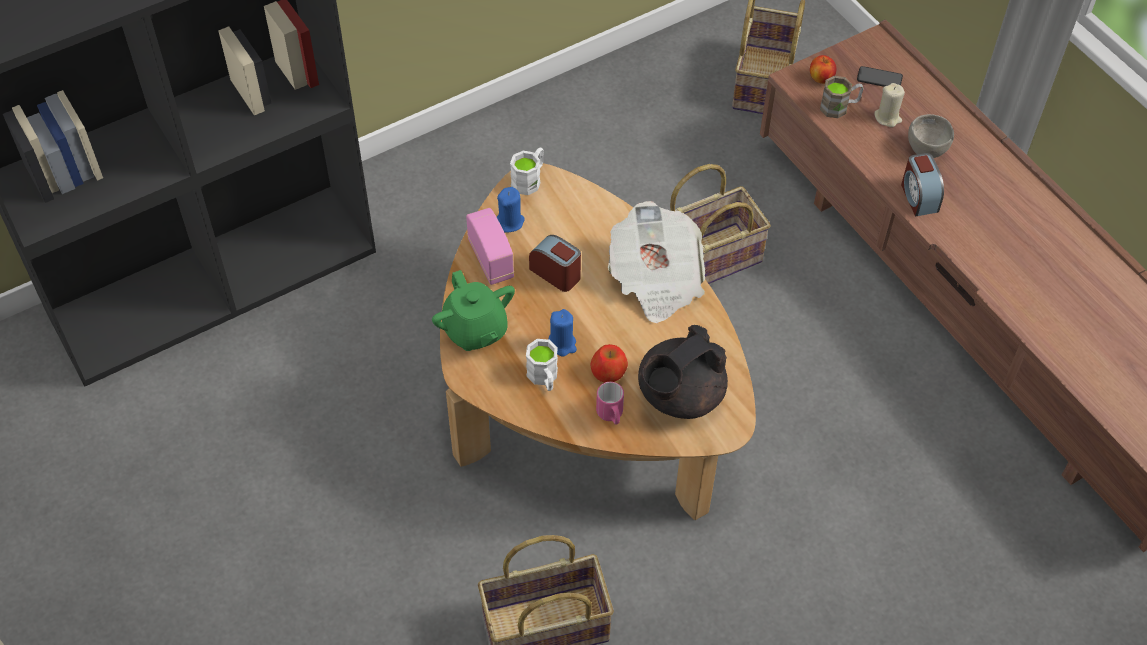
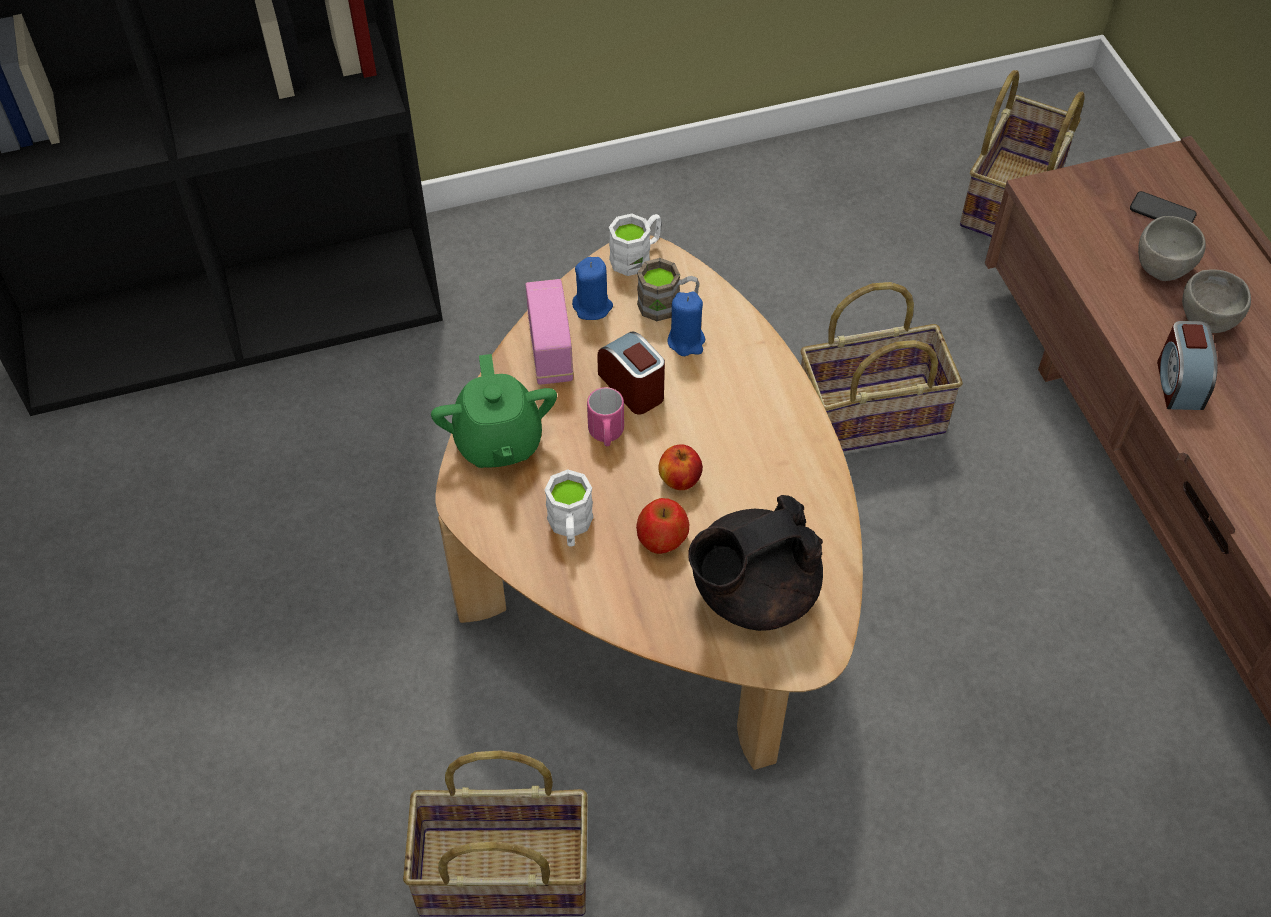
camera: 15 degrees right, 0 degrees up
blue candle [548,309,577,357] -> blue candle moved to [667,291,705,356]
pink mug [596,382,624,425] -> pink mug moved to [587,387,624,446]
newspaper [608,201,705,323] -> none
apple [810,55,837,84] -> apple moved to [658,444,703,490]
brown mug [820,76,864,118] -> brown mug moved to [637,258,699,321]
beige candle [874,83,905,127] -> grey bowl [1138,216,1206,281]

